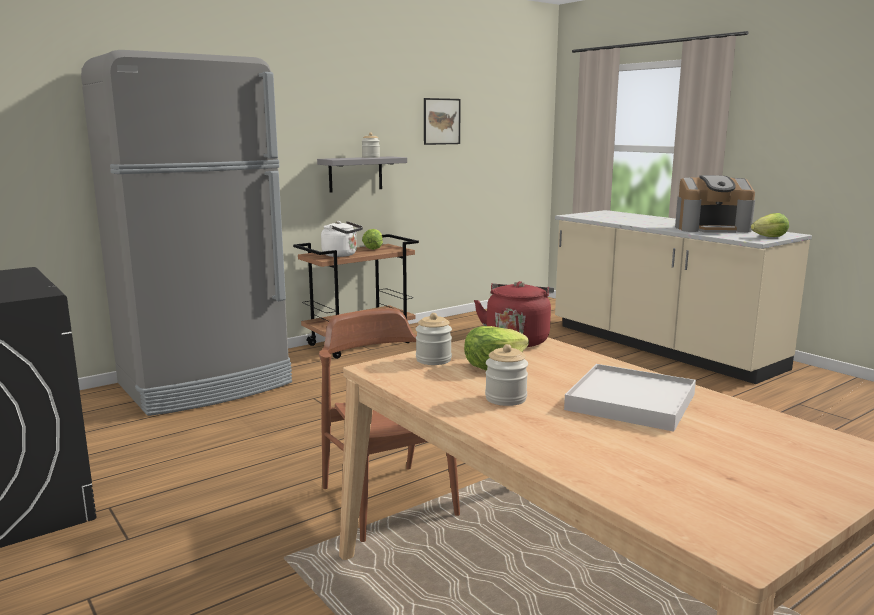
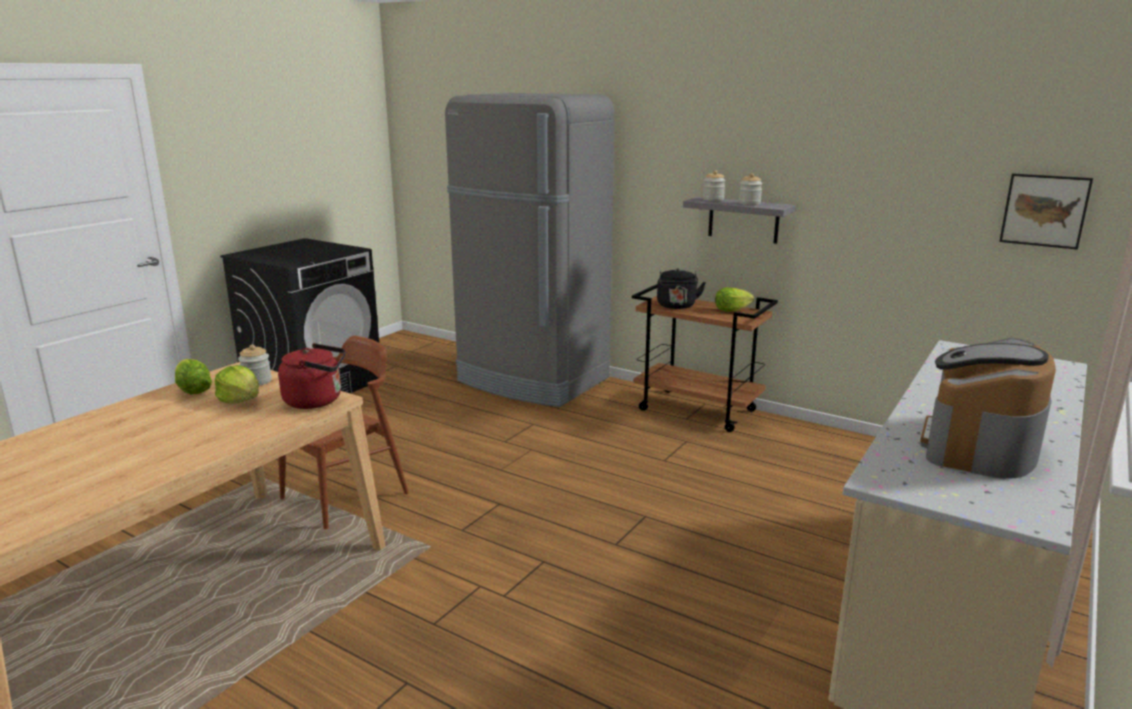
camera: 70 degrees right, 5 degrees up
white kettle [321,221,363,257] -> black kettle [657,268,706,309]
picture [424,98,461,145] -> picture moved to [999,173,1093,250]
jar [485,344,528,406] -> jar moved to [703,170,726,201]
white tray [564,364,696,432] -> none
coffee machine [675,175,755,233] -> coffee machine turned 45 degrees clockwise [920,338,1056,479]
lettuce [751,213,789,237] -> lettuce moved to [175,359,212,394]

